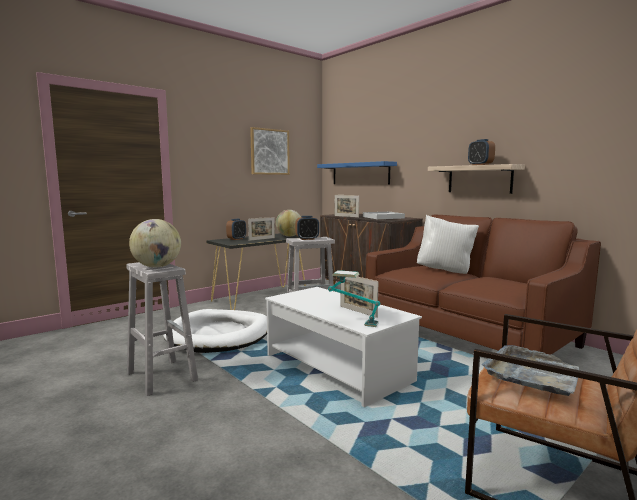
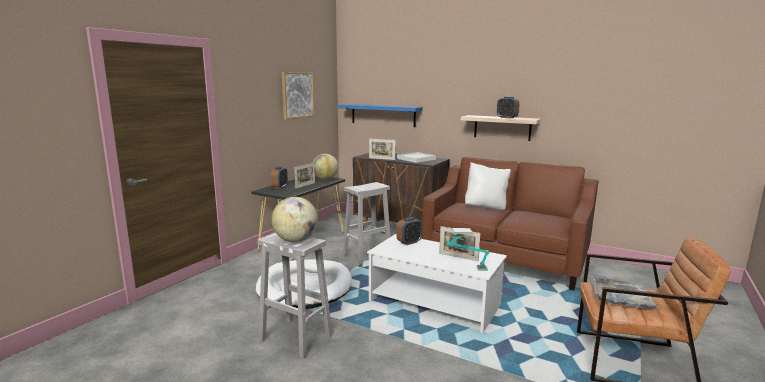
camera: 20 degrees left, 5 degrees up
alarm clock [295,216,319,240] -> alarm clock moved to [396,217,422,245]

